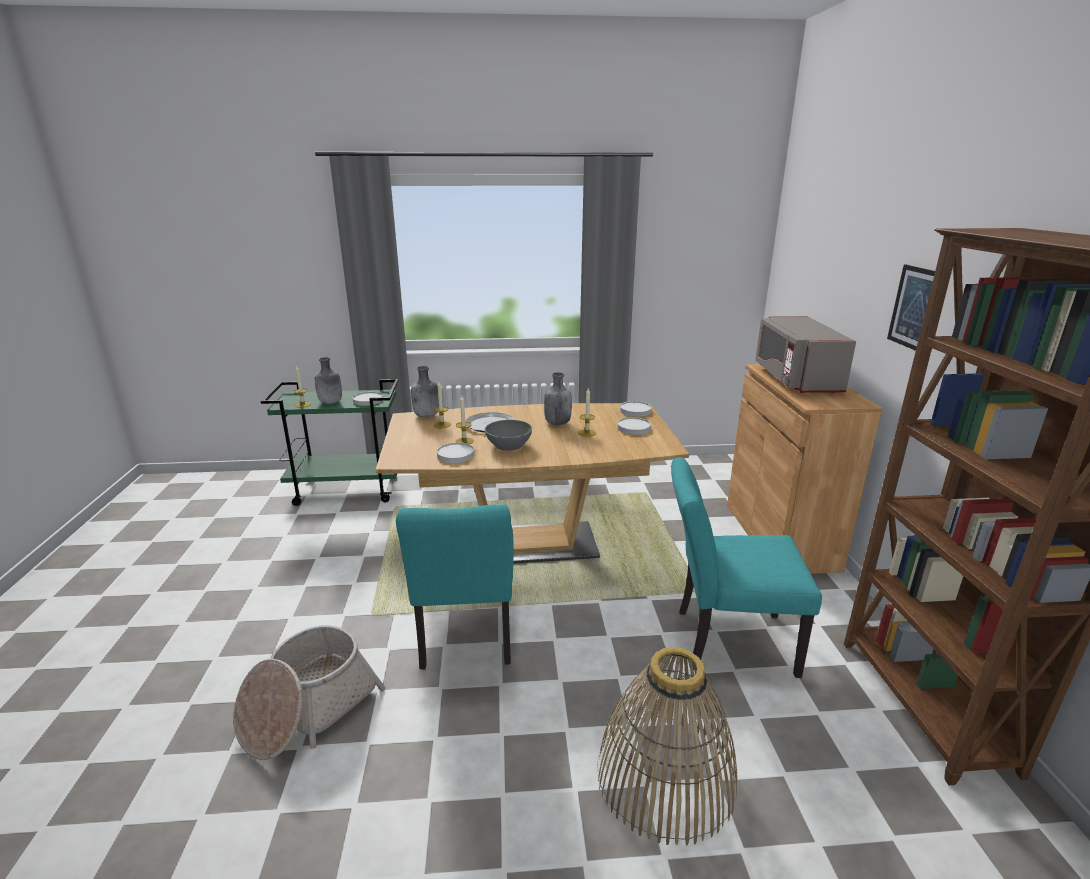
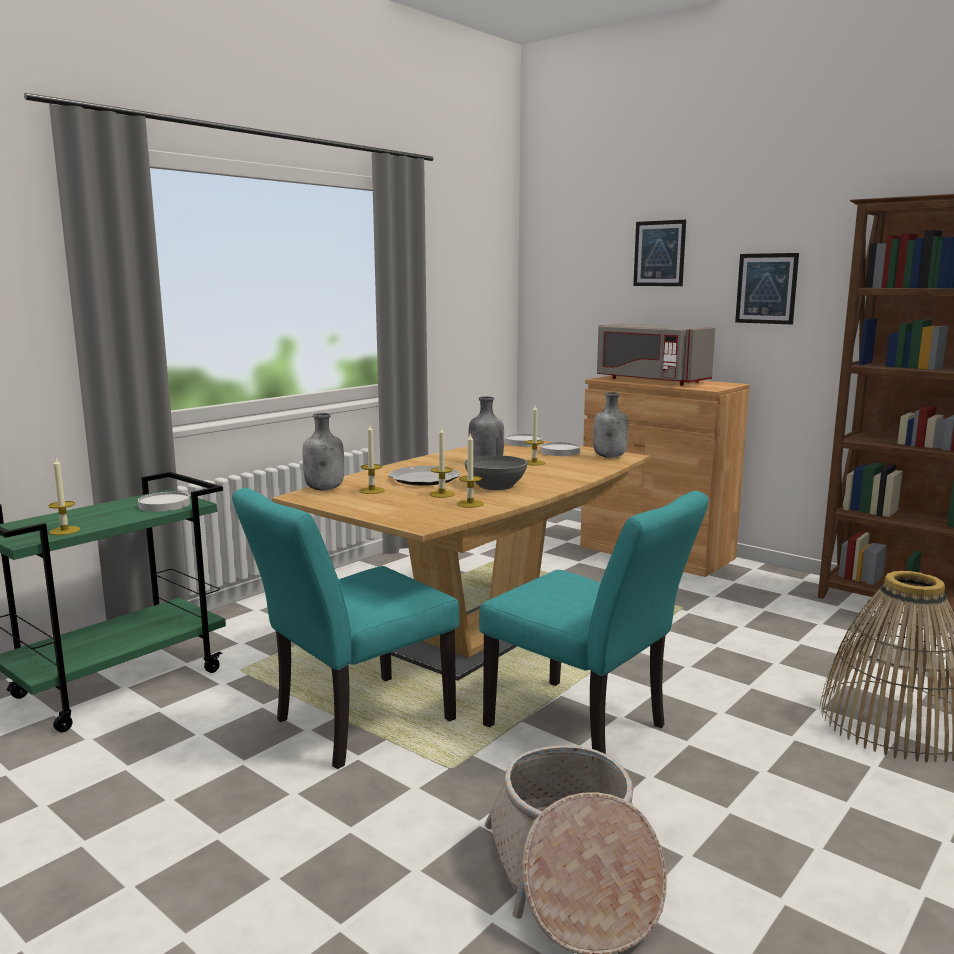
camera: 45 degrees left, 10 degrees down
grey bottle [315,357,342,404] -> grey bottle moved to [593,392,628,458]
white plate [437,443,474,463] -> candle [457,434,484,508]
turquoise chair [671,457,822,678] -> turquoise chair moved to [232,488,459,769]
none -> picture [633,220,686,286]

